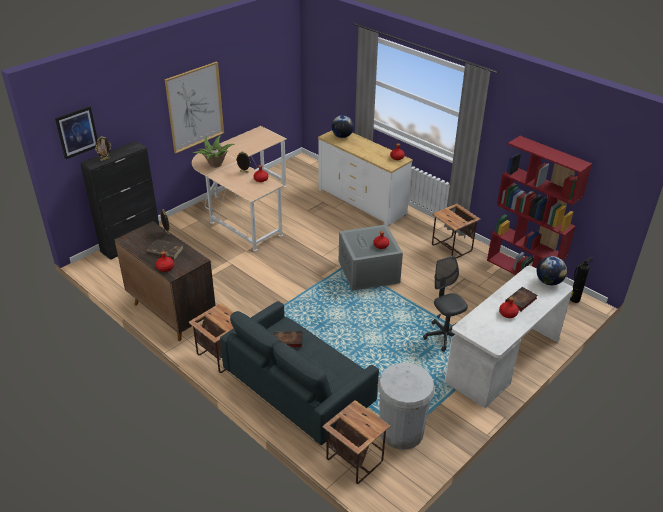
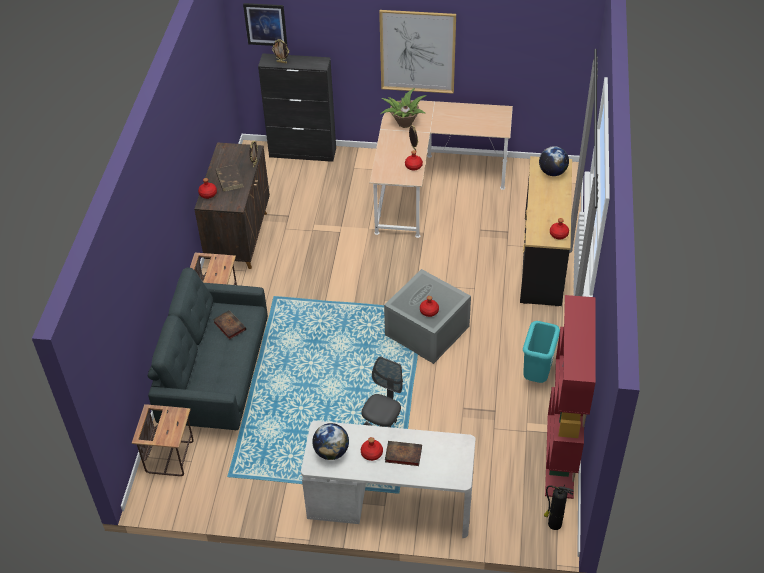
camera: 55 degrees right, 10 degrees up
white dresser [318,131,413,226] -> black dresser [520,156,572,306]
white trash can [378,363,435,450] -> none
side table [432,204,481,258] -> turquoise trash can [523,321,560,383]
globe [537,256,567,285] -> globe moved to [312,423,349,460]

